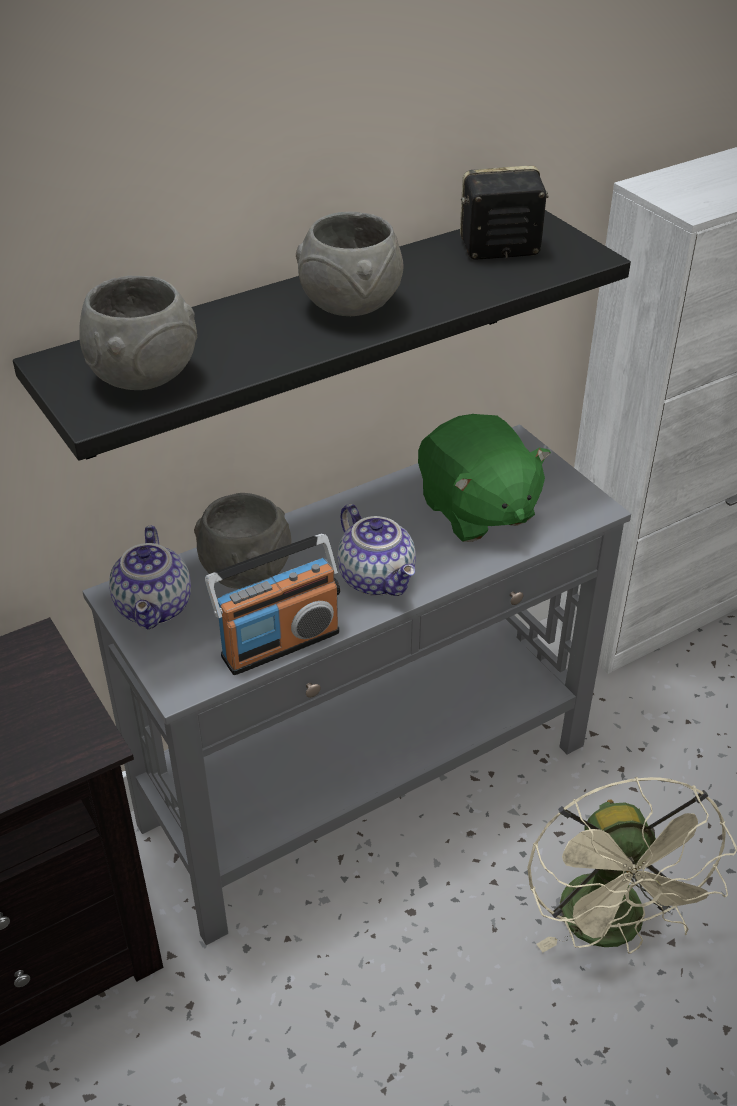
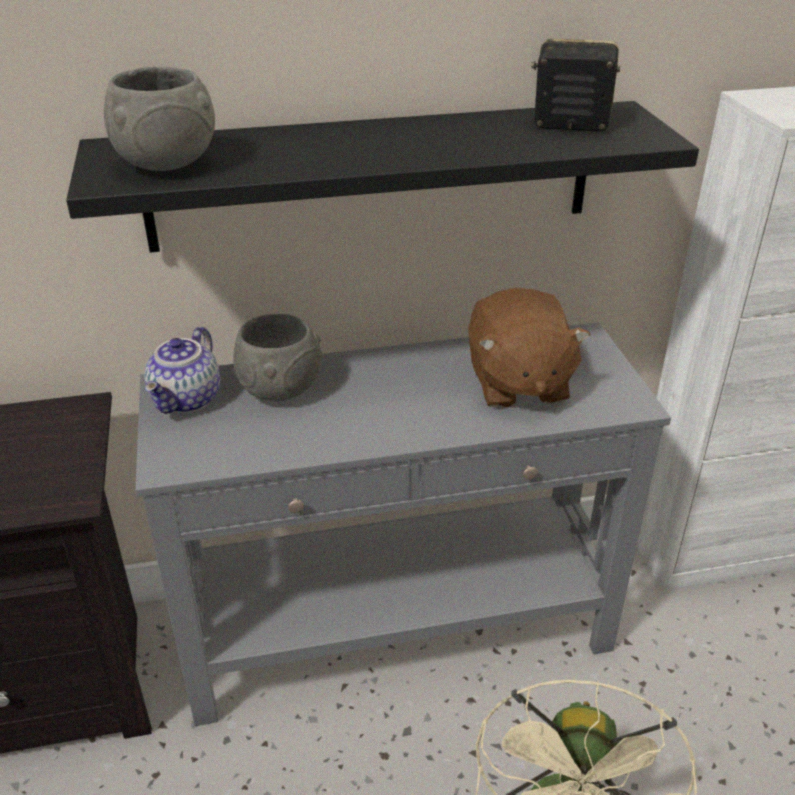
camera: 20 degrees right, 5 degrees down
radio [205,534,340,675] -> none
grey bowl [296,211,404,316] -> none
teapot [337,504,416,596] -> none
green plush toy [418,414,551,542] -> brown plush toy [468,287,590,408]

